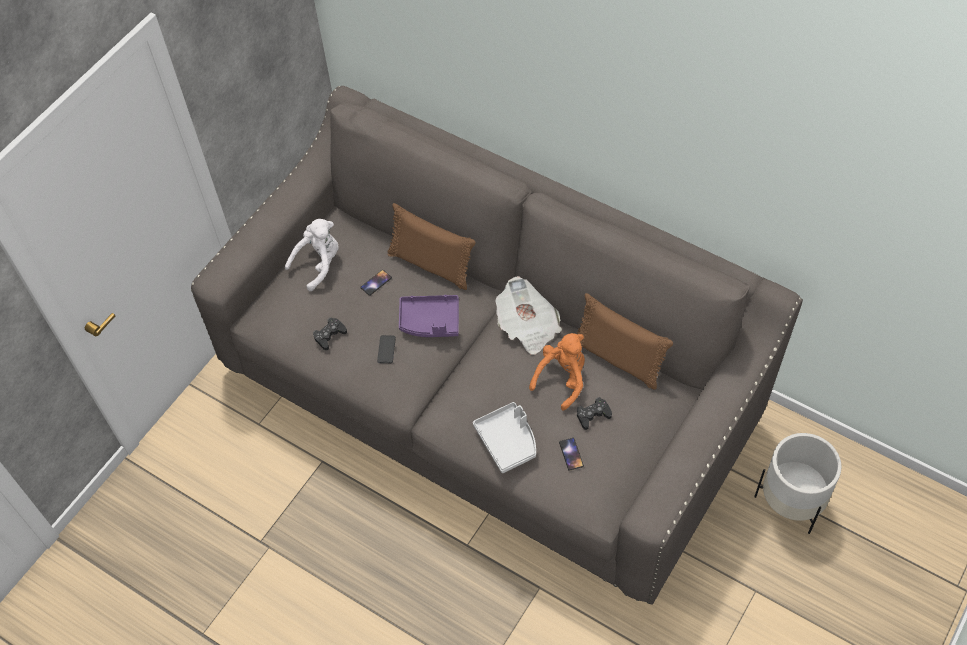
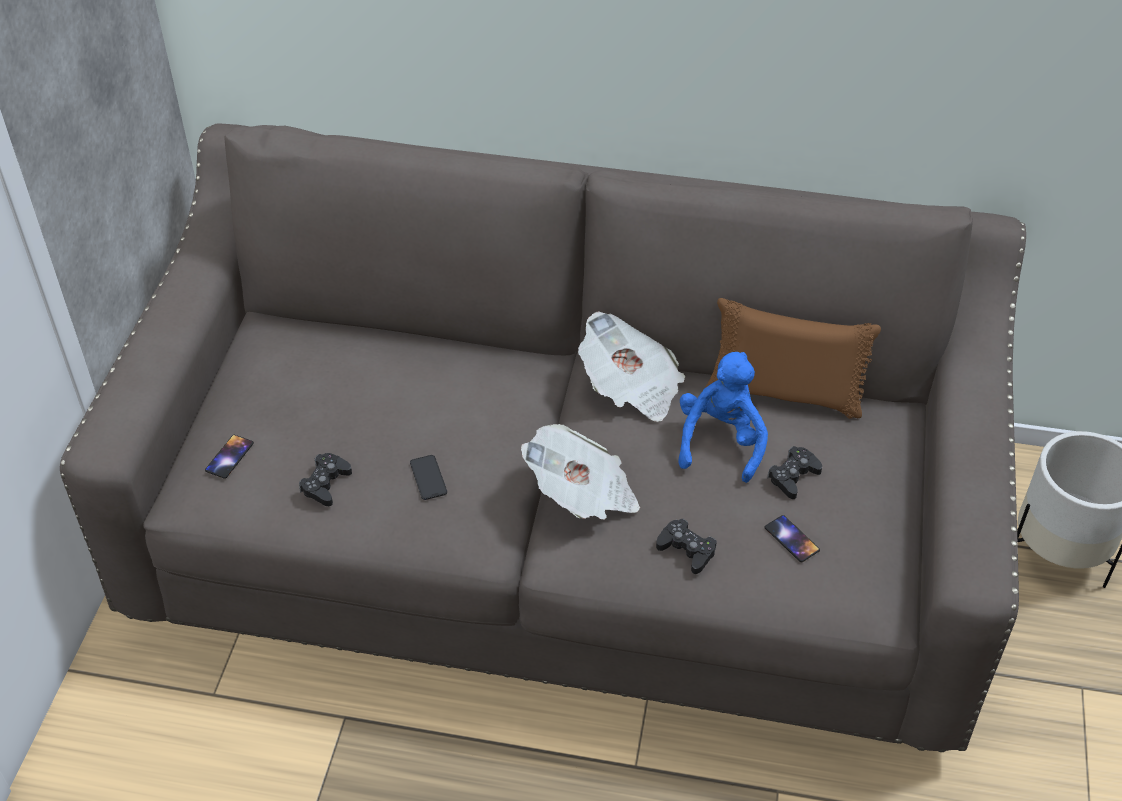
camera: 25 degrees left, 10 degrees down
white plush toy [285,219,339,291] -> none
phone [360,270,392,296] -> phone moved to [205,435,254,479]
brown pillow [387,203,476,290] -> none
purple tray [399,295,459,337] -> none
grey tray [473,402,536,473] -> black game controller [656,519,717,574]
orange plush toy [529,333,585,411] -> blue plush toy [678,352,768,483]
none -> newspaper [521,424,640,520]

